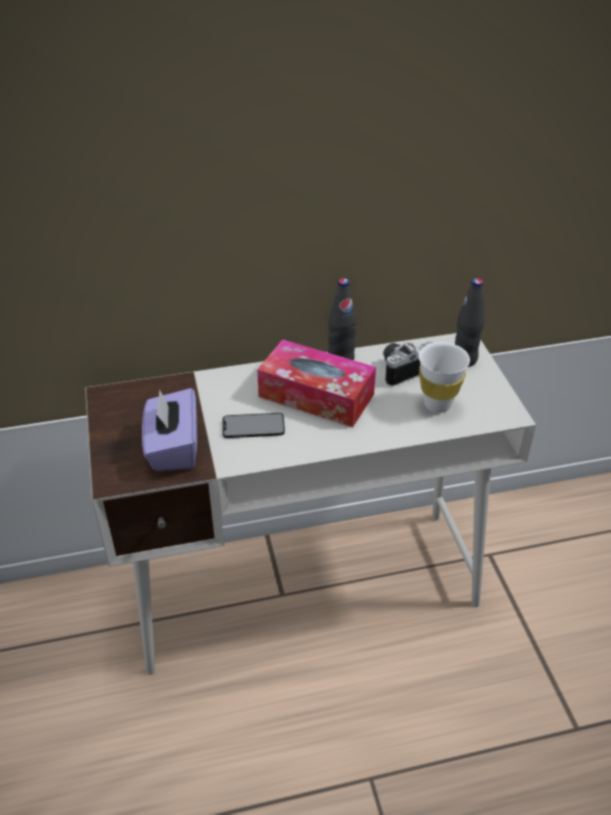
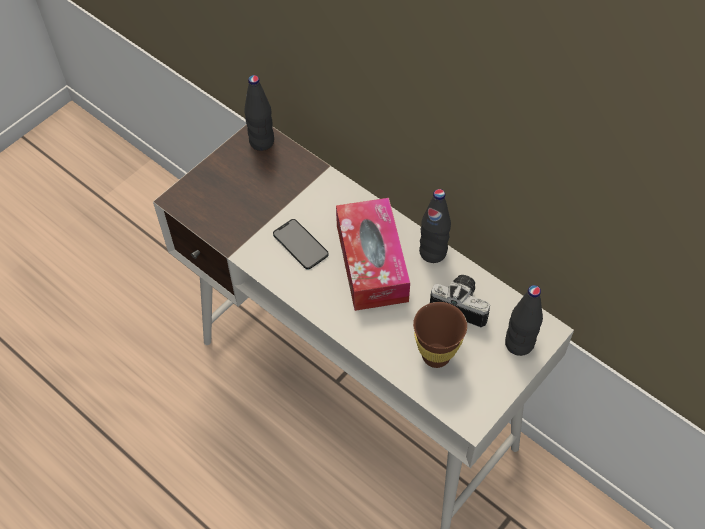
camera: 55 degrees right, 15 degrees up
purple tissue box [142,388,197,471] -> none
white cup [419,342,470,413] -> brown cup [413,302,467,368]
none -> black bottle [244,75,274,151]

